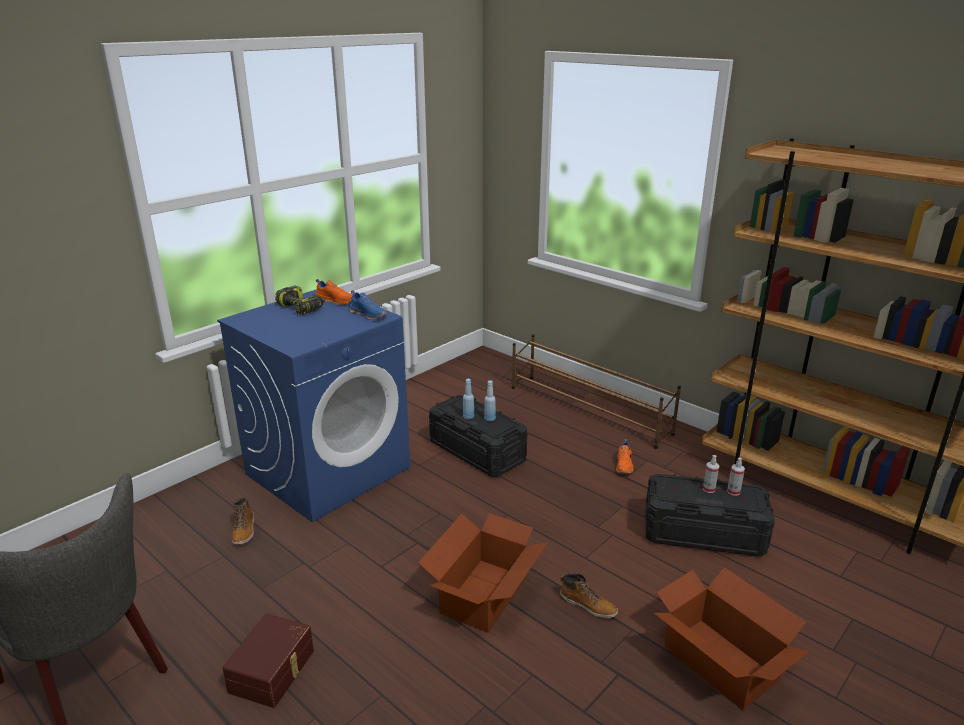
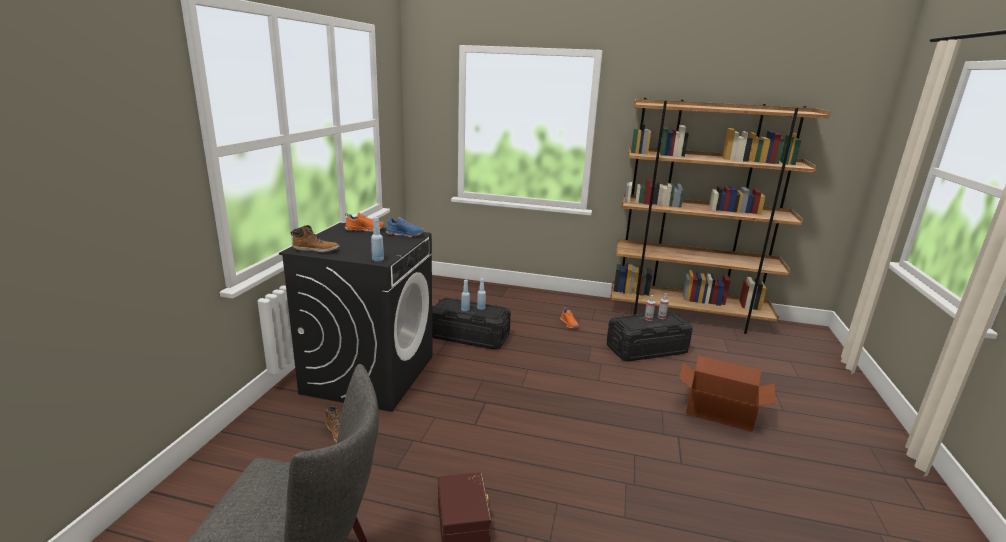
camera: 30 degrees left, 5 degrees down
blue washing machine [217,289,410,522] -> black washing machine [279,223,433,412]
power drill [275,286,325,315] -> none
cardboard box [418,513,548,633] -> none
brown shoe rack [512,334,681,449] -> none
boot [560,573,618,618] -> boot moved to [291,225,340,253]
none -> blue bottle [371,217,384,262]

